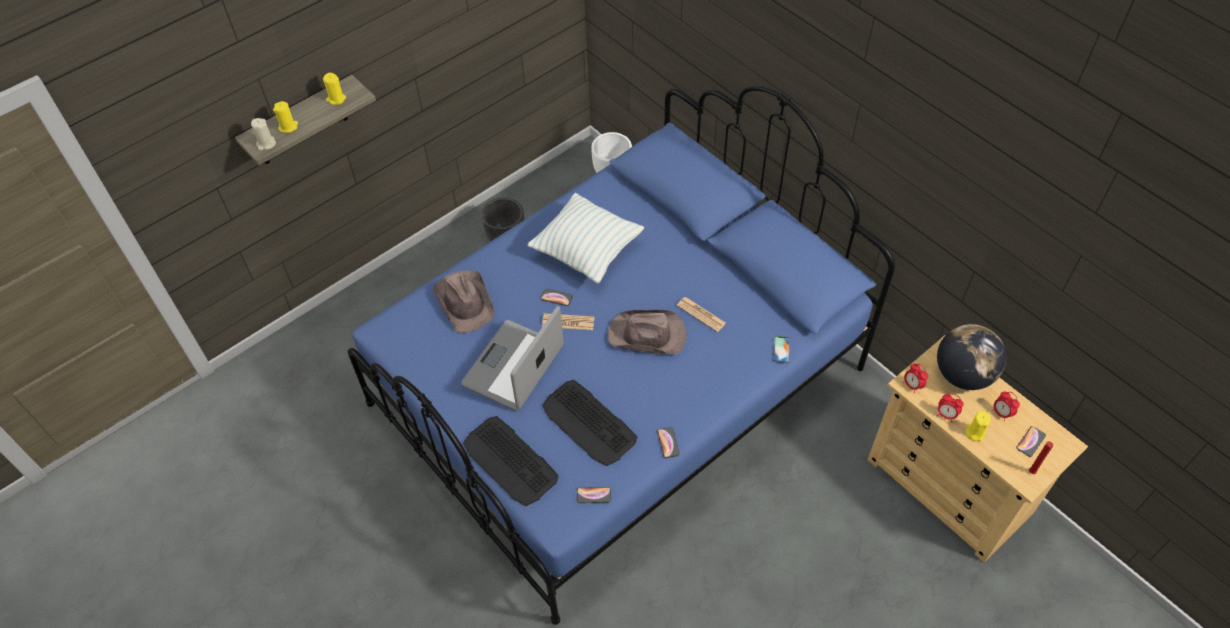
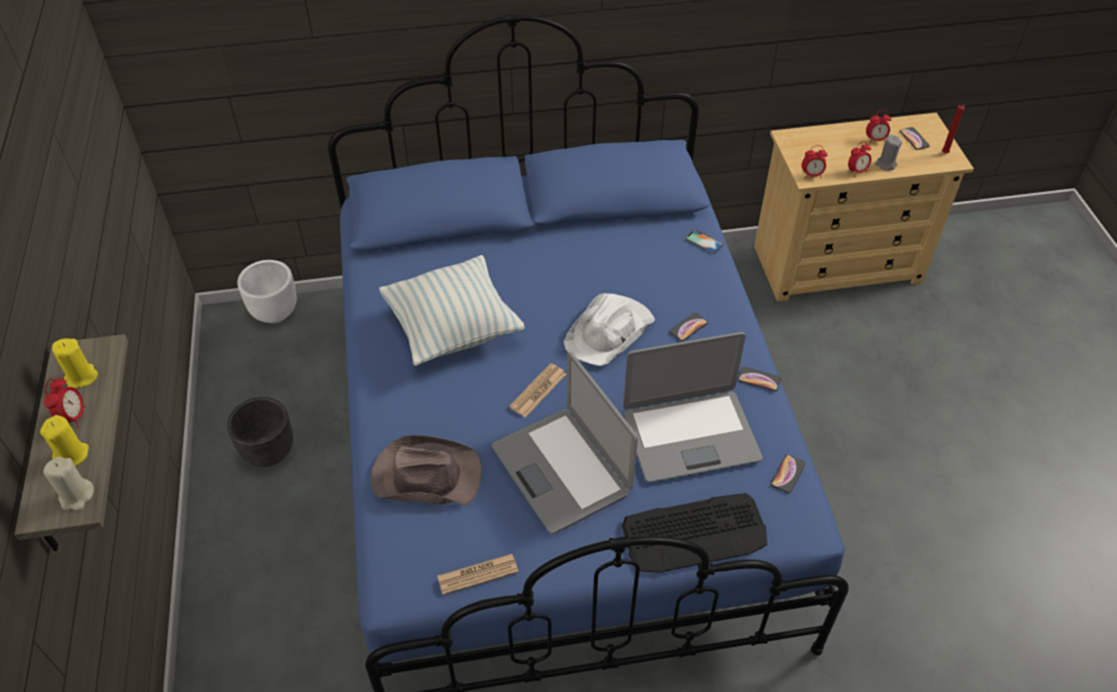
camera: 60 degrees left, 5 degrees down
phone [541,288,573,306] -> phone moved to [669,313,708,342]
keyboard [542,380,637,466] -> laptop [623,332,763,482]
brown hat [608,309,687,355] -> white hat [564,293,655,366]
newspaper [677,297,726,332] -> newspaper moved to [437,554,519,595]
globe [937,324,1006,390] -> none
yellow candle [966,411,991,441] -> grey candle [875,135,902,171]
none -> alarm clock [44,378,86,428]

